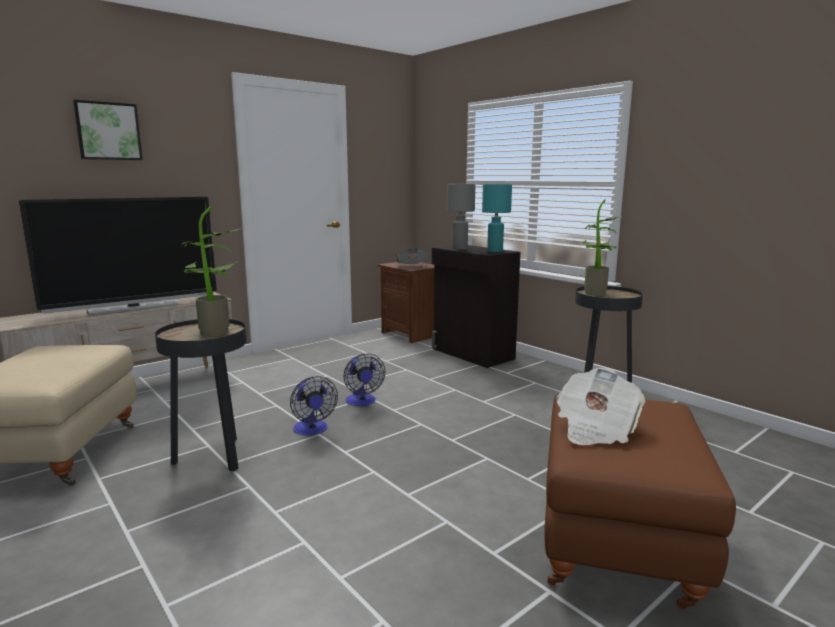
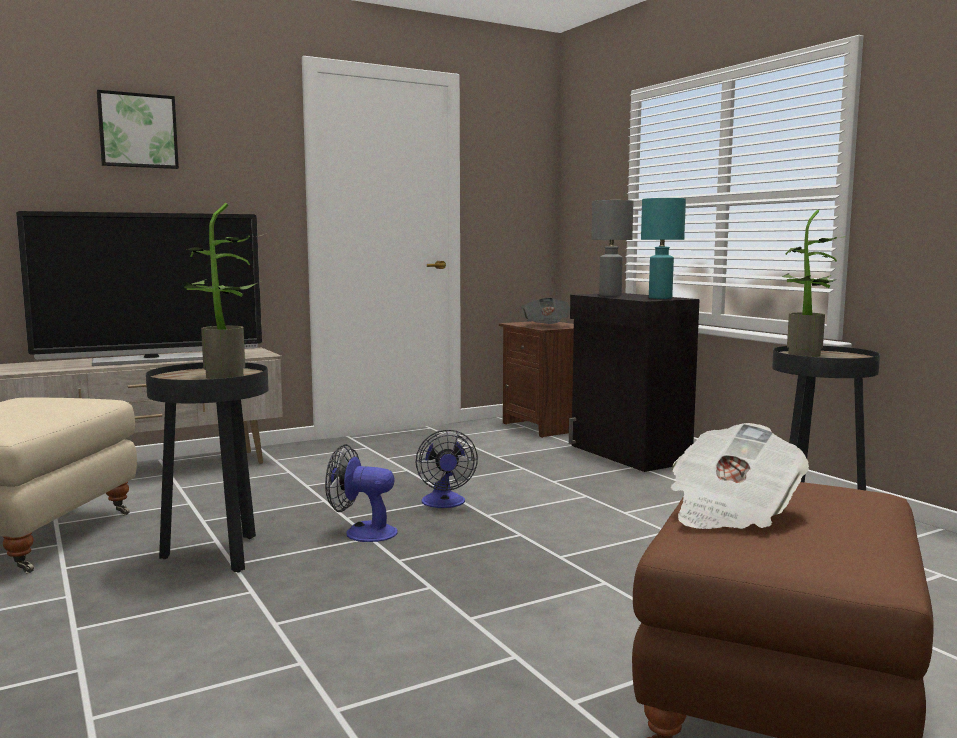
camera: 10 degrees right, 5 degrees down
fan [290,376,338,436] -> fan turned 120 degrees clockwise [325,444,398,542]

